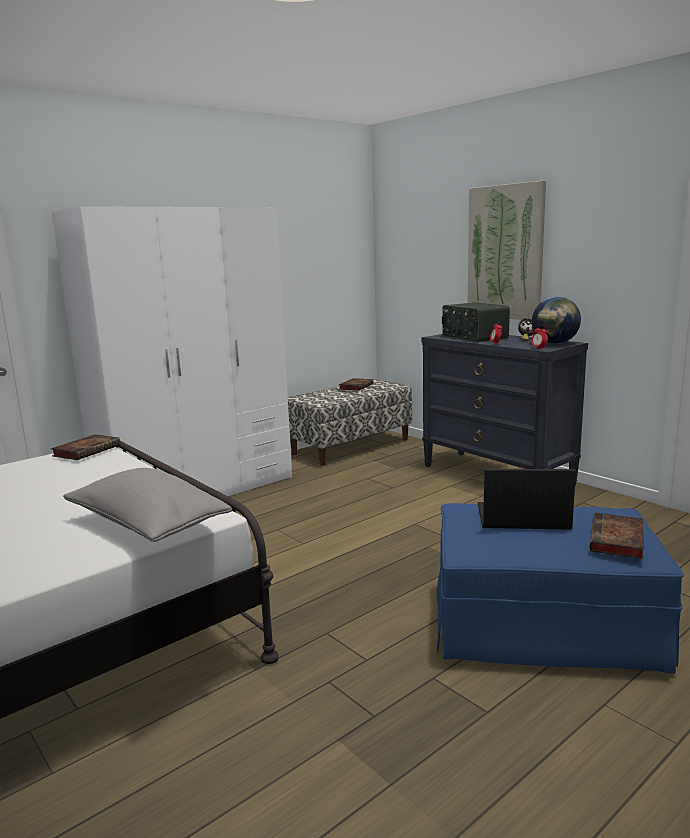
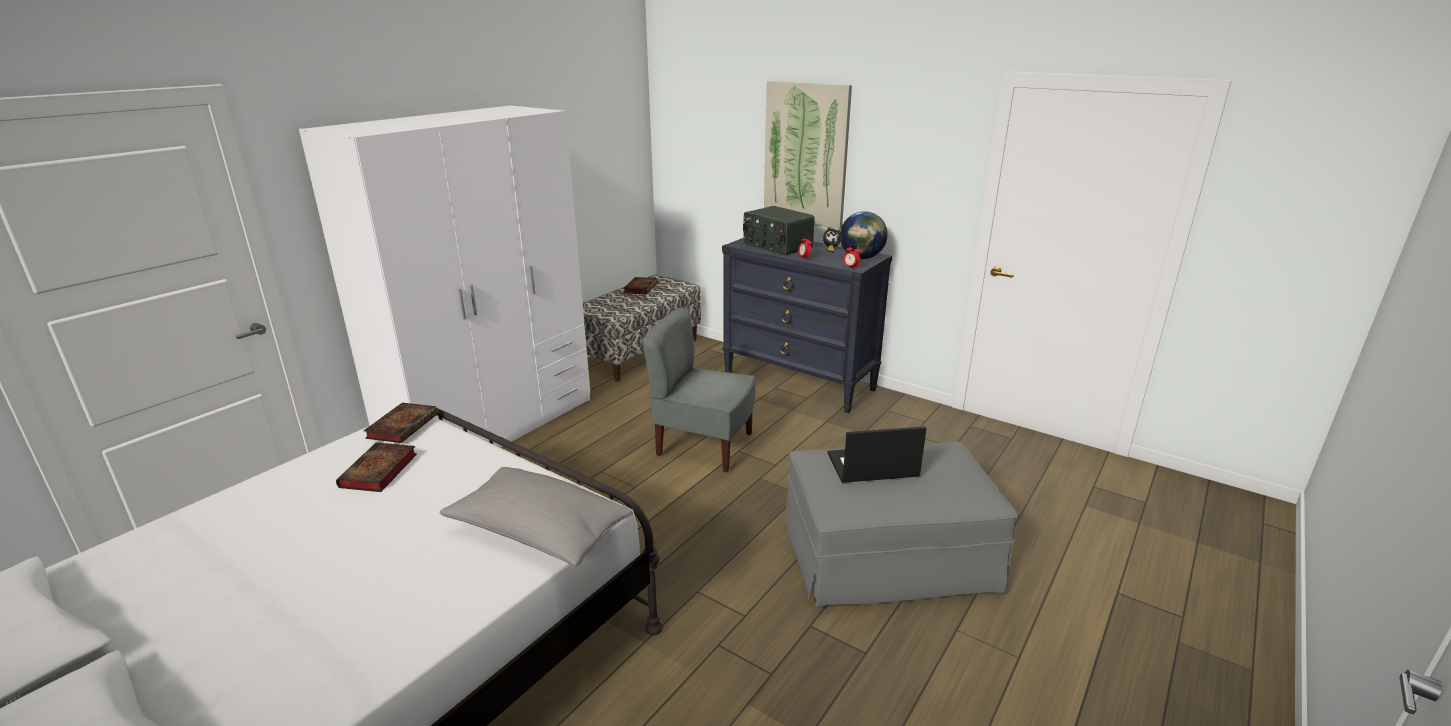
camera: 15 degrees left, 10 degrees up
blue ottoman [437,503,684,674] -> grey ottoman [785,441,1018,607]
book [590,513,644,559] -> book moved to [336,442,417,492]
none -> grey chair [642,307,755,472]

